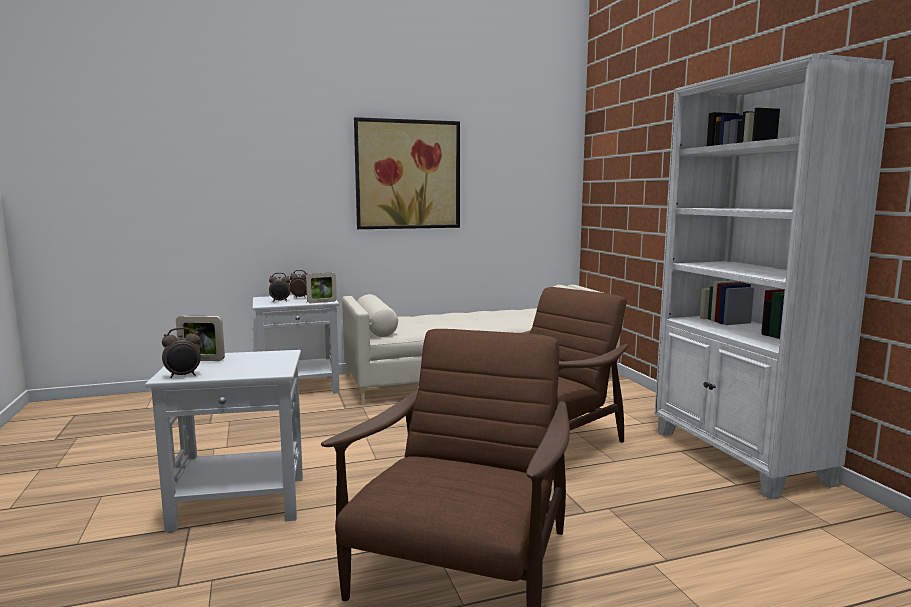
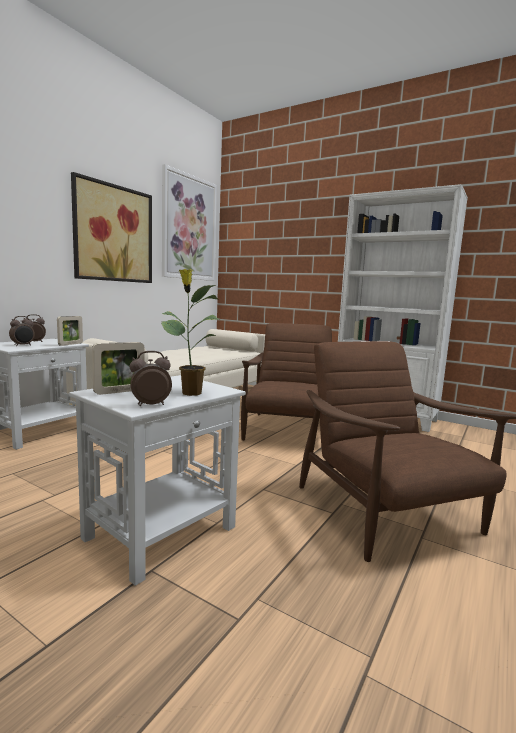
camera: 40 degrees left, 0 degrees up
alarm clock [162,328,201,378] -> alarm clock turned 135 degrees counterclockwise [130,351,172,406]
none -> potted plant [161,269,219,396]
none -> picture [162,164,217,281]

